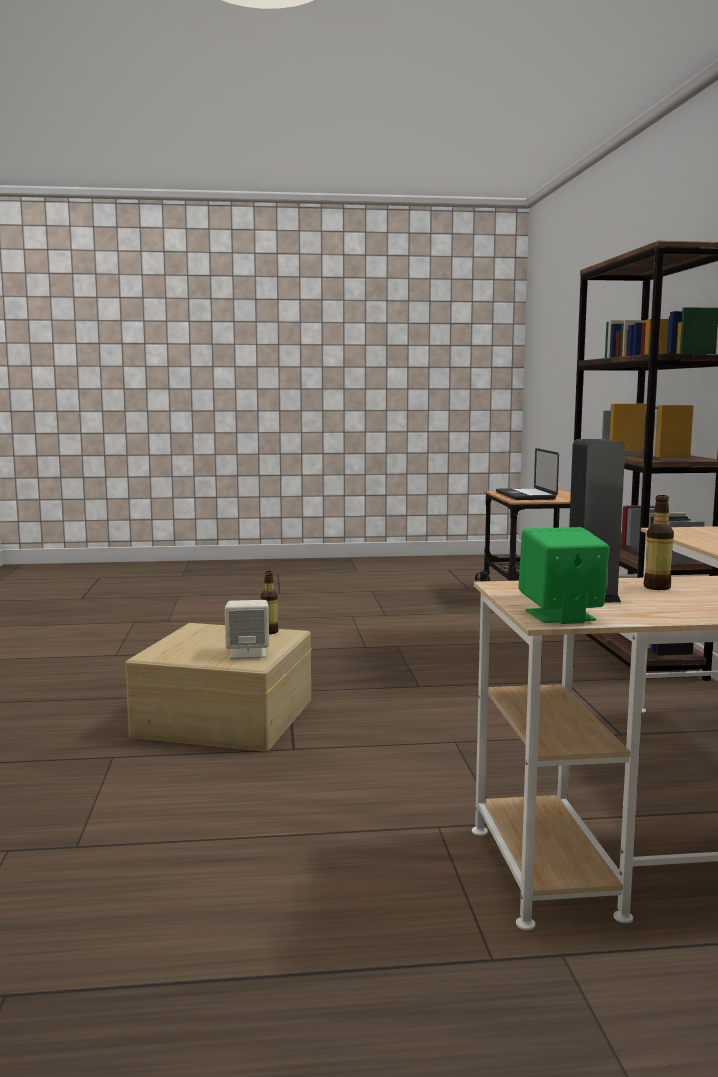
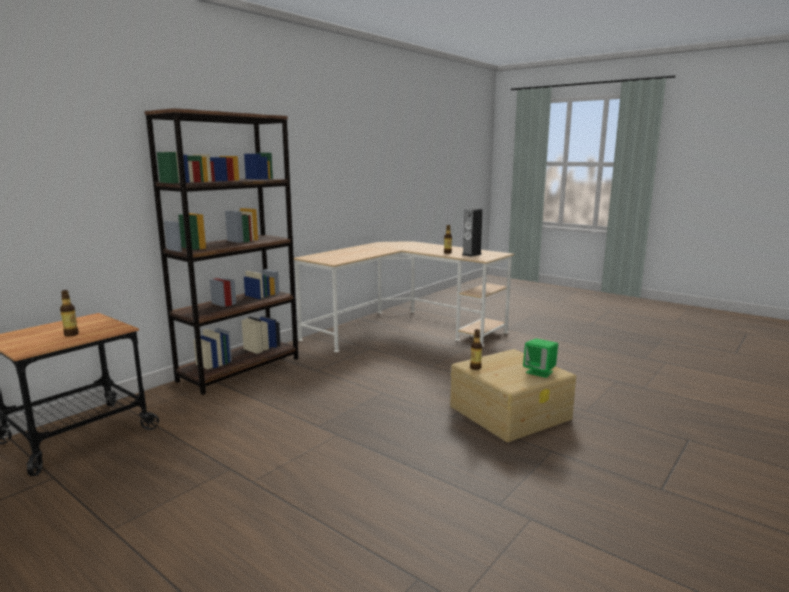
camera: 135 degrees left, 5 degrees up
beige speaker [225,600,269,659] -> none
laptop [496,448,559,500] -> bottle [60,290,79,336]
green speaker [518,527,609,624] -> green speaker moved to [523,338,558,378]

